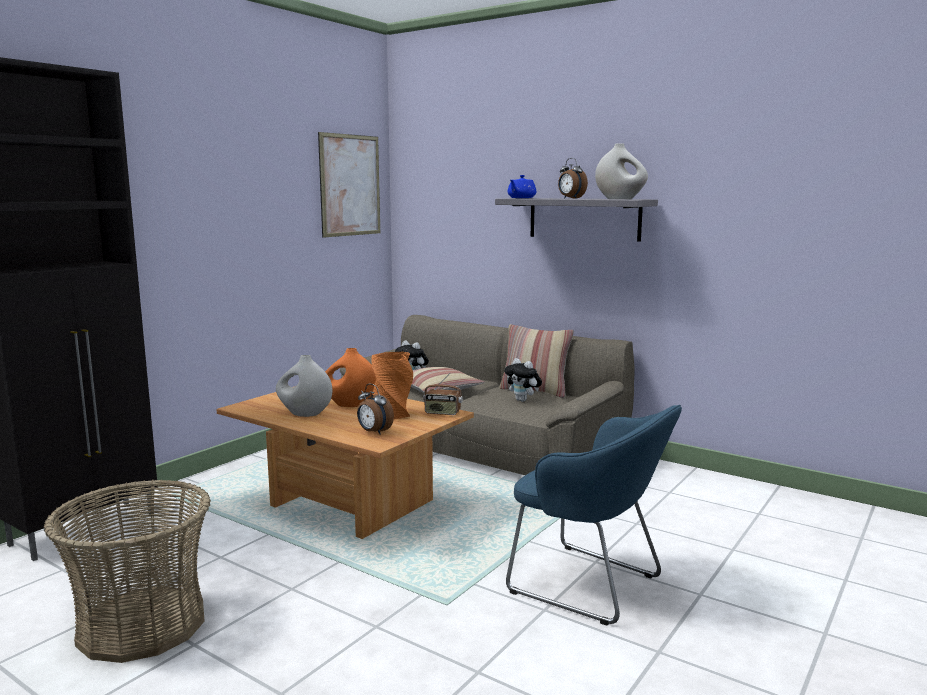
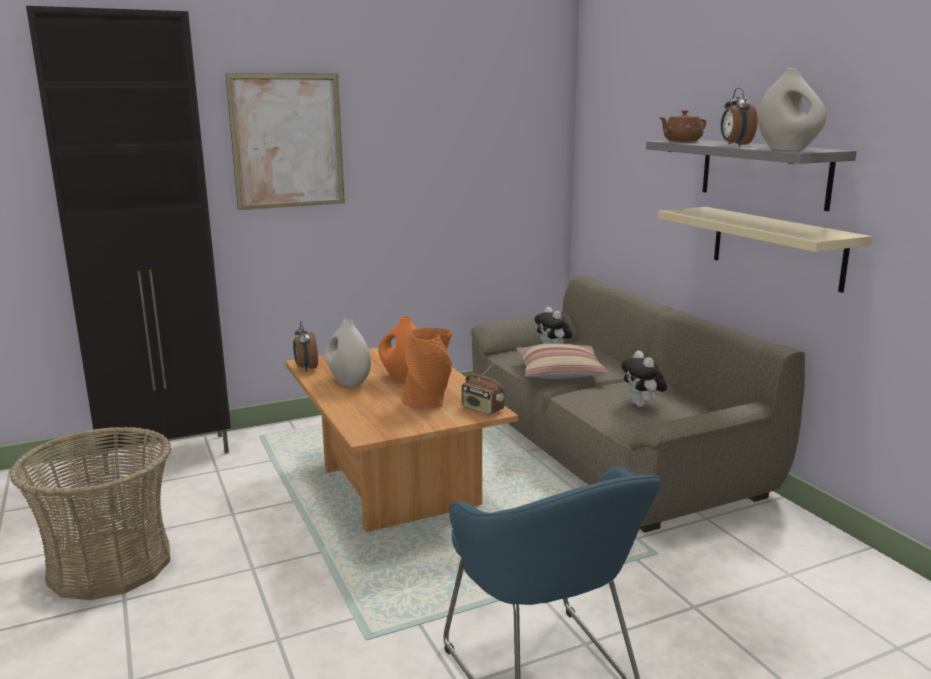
camera: 30 degrees right, 5 degrees up
picture [318,132,380,238] -> picture moved to [226,73,345,210]
alarm clock [357,384,394,435] -> alarm clock moved to [293,321,318,372]
pillow [499,324,574,398] -> none
blue teapot [508,175,536,198] -> brown teapot [659,110,706,142]
none -> beige shelf [658,207,872,293]

